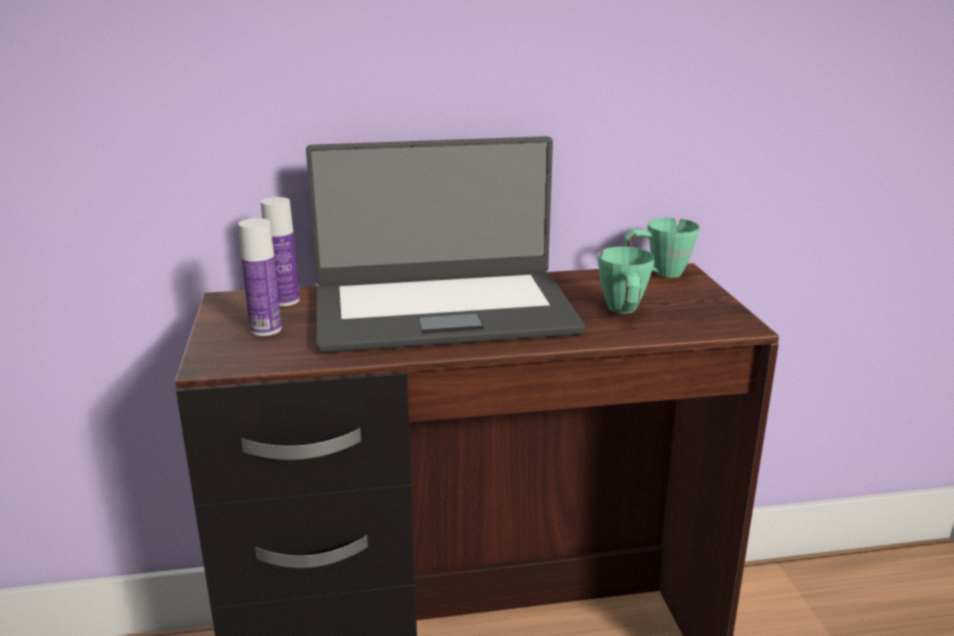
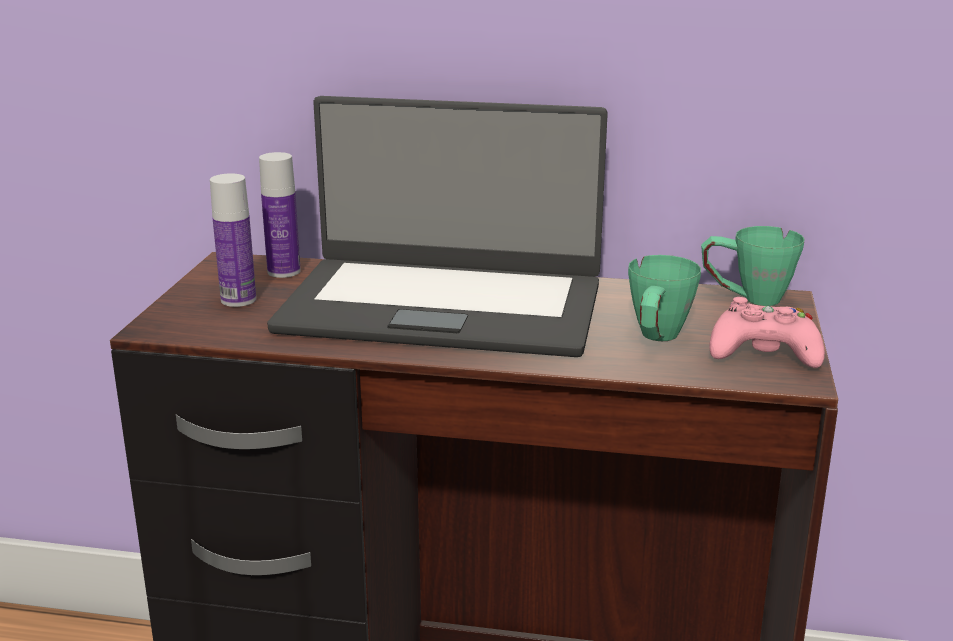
camera: 20 degrees right, 0 degrees up
none -> pink game controller [709,297,825,368]

